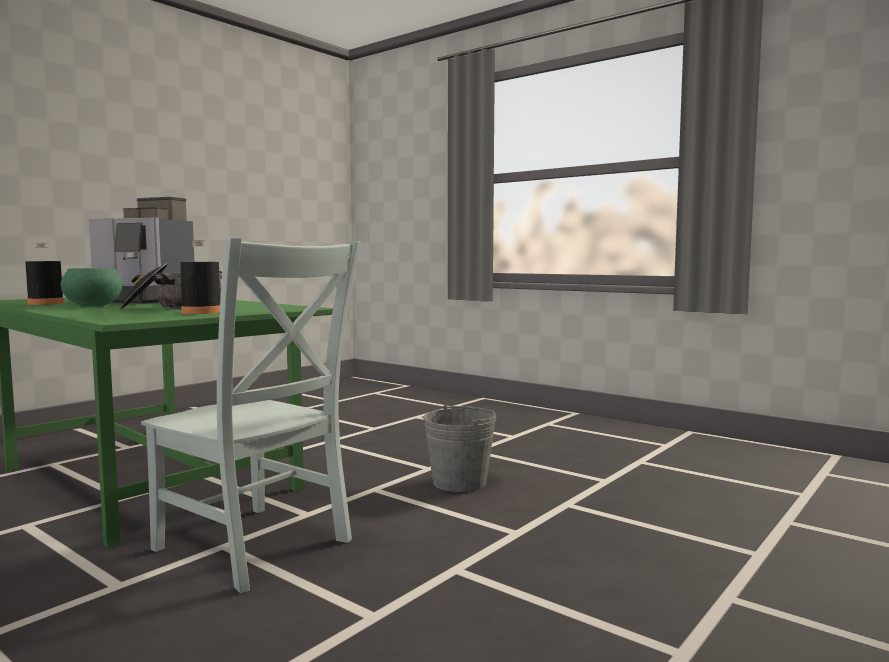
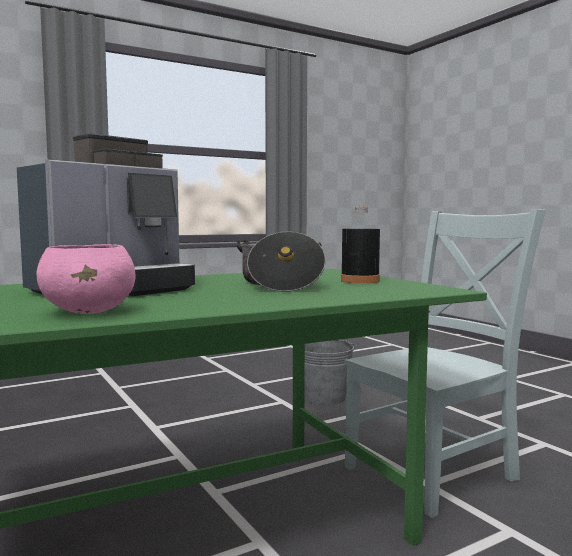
camera: 70 degrees left, 0 degrees up
black bottle [25,243,64,305] -> pink bowl [37,244,135,314]
green bowl [61,268,122,307] -> none

